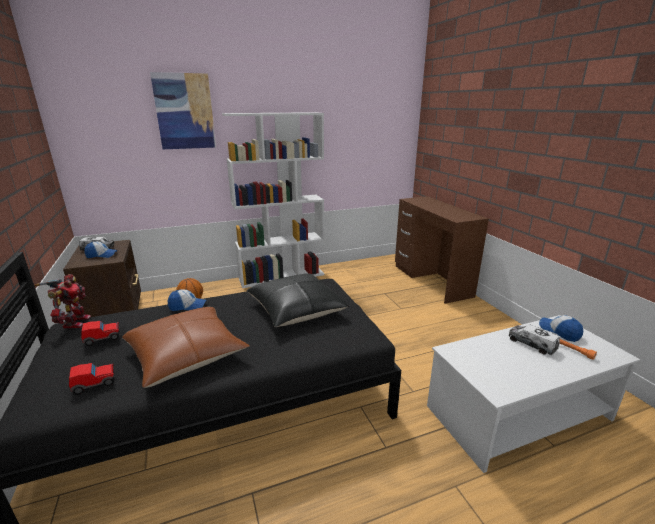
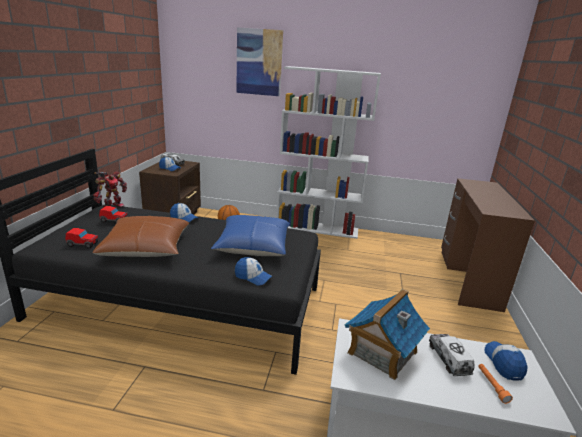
camera: 30 degrees right, 0 degrees up
black pillow [247,273,348,327] -> blue pillow [211,215,290,256]
none -> cap [235,257,273,286]
none -> toy house [344,289,430,380]

